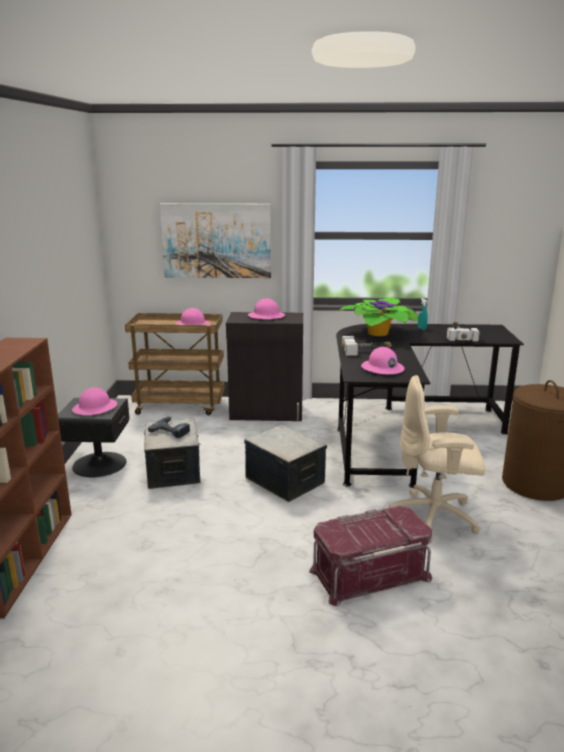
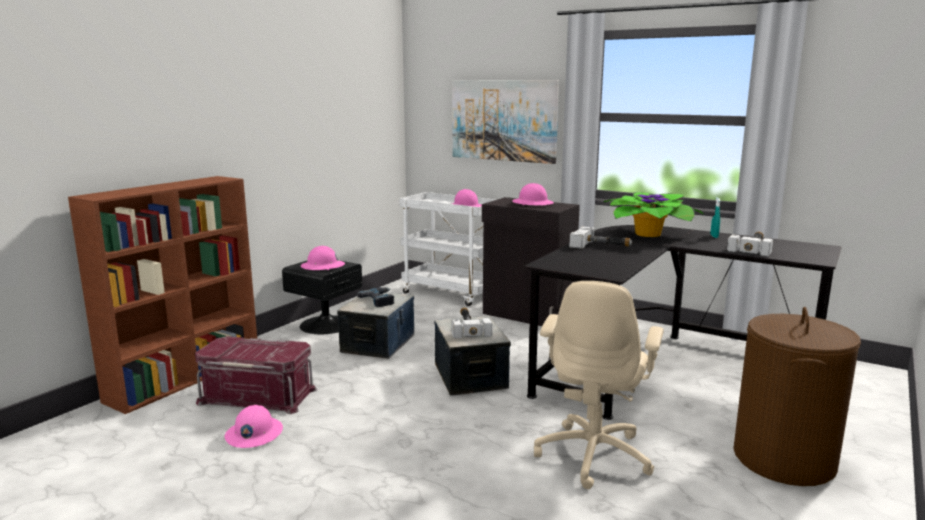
camera: 30 degrees right, 5 degrees down
brown cart [125,313,225,415] -> white cart [399,192,498,306]
red storage box [309,506,432,606] -> red storage box moved to [195,336,317,414]
pink hard hat [361,347,405,374] -> pink hard hat moved to [225,405,283,448]
beige office chair [389,375,485,543] -> beige office chair turned 105 degrees counterclockwise [534,281,664,489]
none -> hammer [451,307,493,339]

